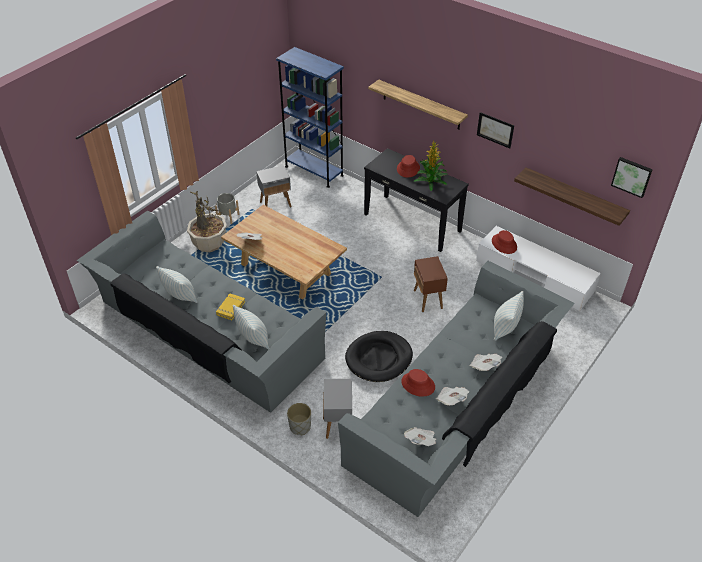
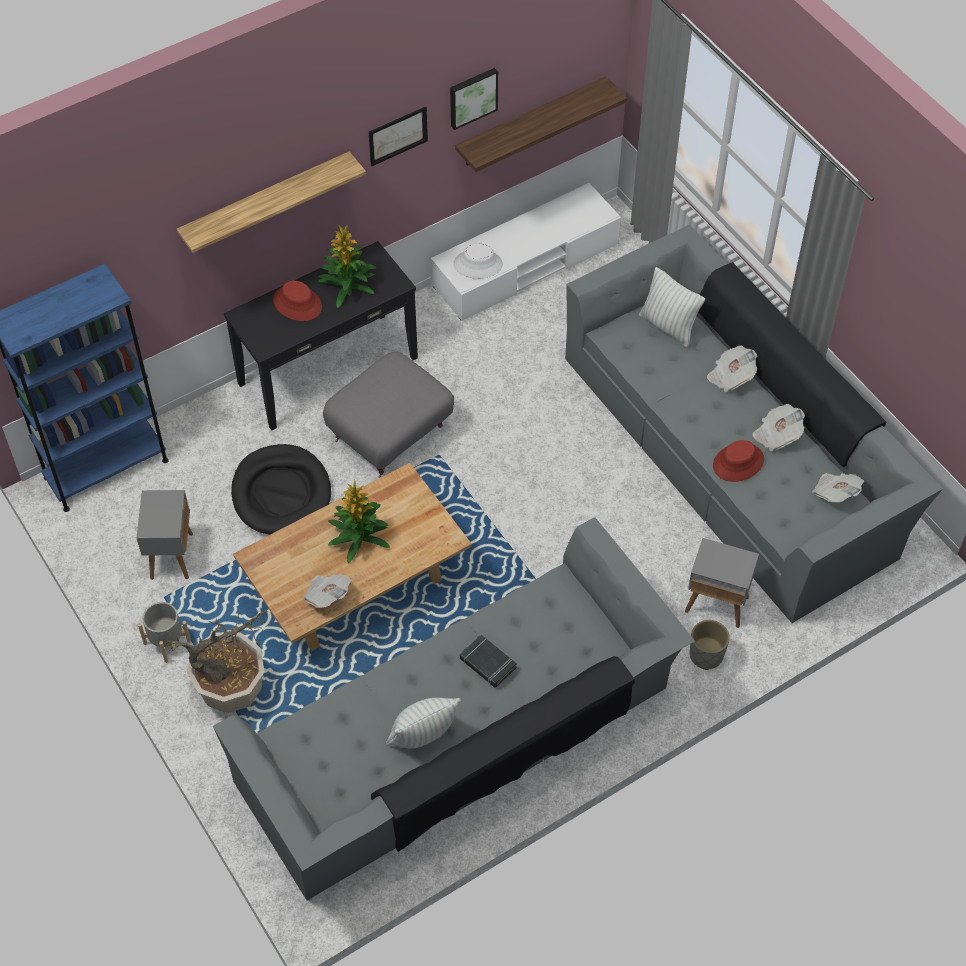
camera: 70 degrees left, 10 degrees up
yellow book [216,294,245,320] -> black book [460,634,517,688]
pillow [233,305,269,350] -> none
black dog bed [345,331,413,382] -> black dog bed moved to [231,444,331,535]
brown side table [414,256,448,312] -> none
red hat [492,230,517,254] -> white hat [453,243,503,279]
picture [611,157,653,198] -> picture moved to [450,68,498,130]
none -> grey ottoman [323,351,454,478]
none -> potted plant [328,480,390,563]

